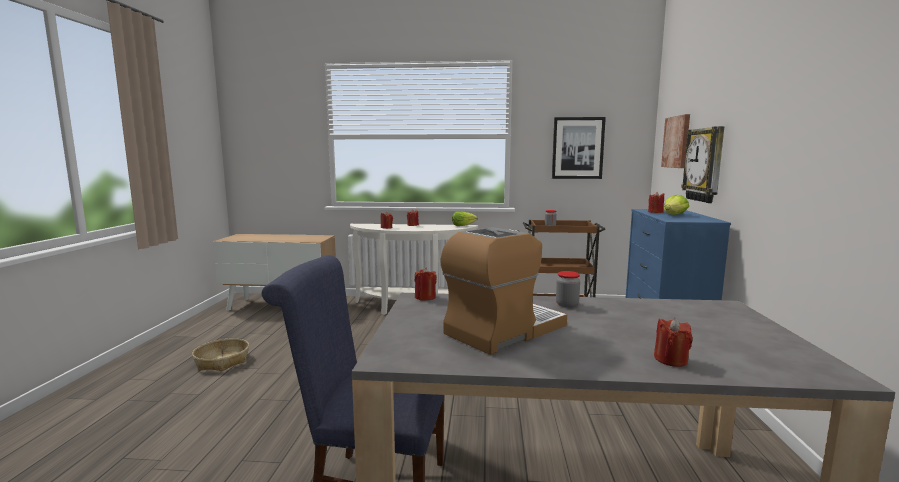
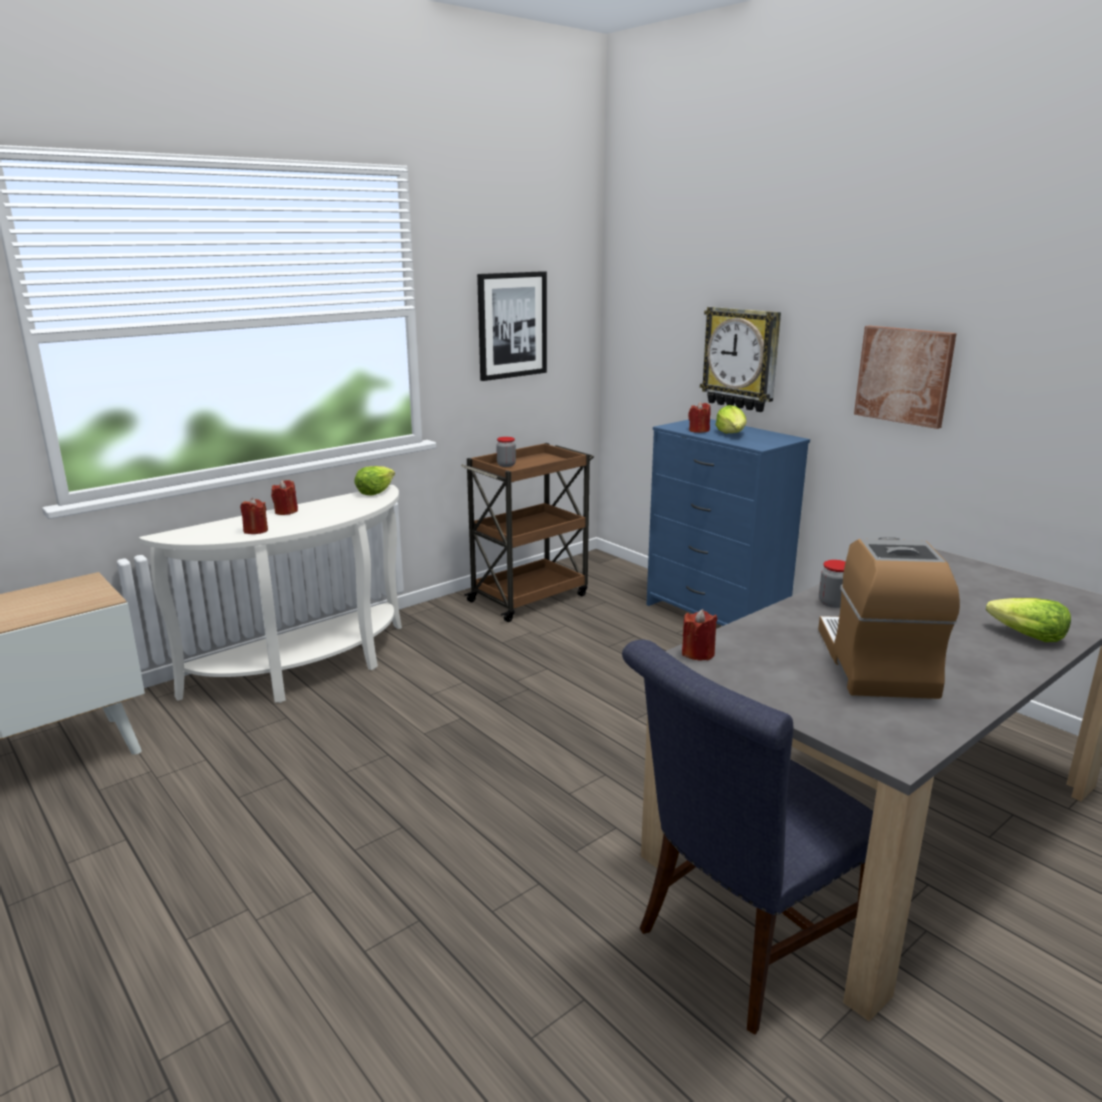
camera: 45 degrees left, 10 degrees up
basket [192,338,249,371] -> none
red candle [654,318,693,367] -> lettuce [986,598,1071,642]
picture [661,114,690,168] -> picture moved to [854,326,956,429]

